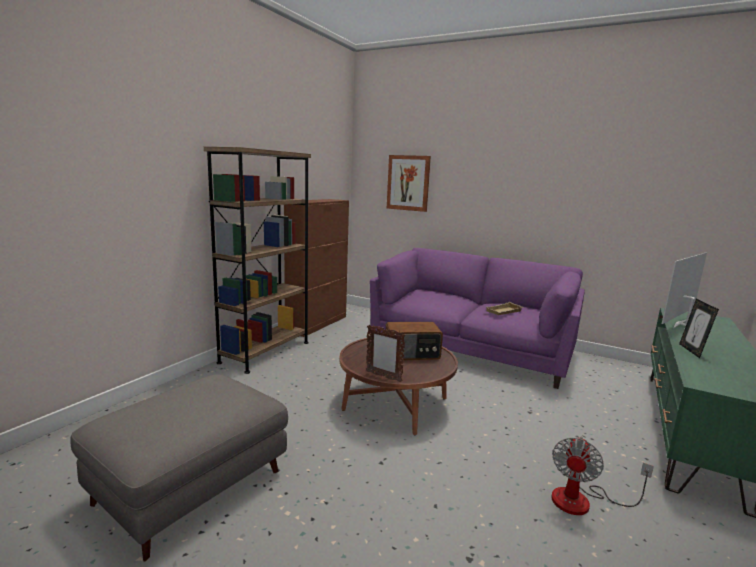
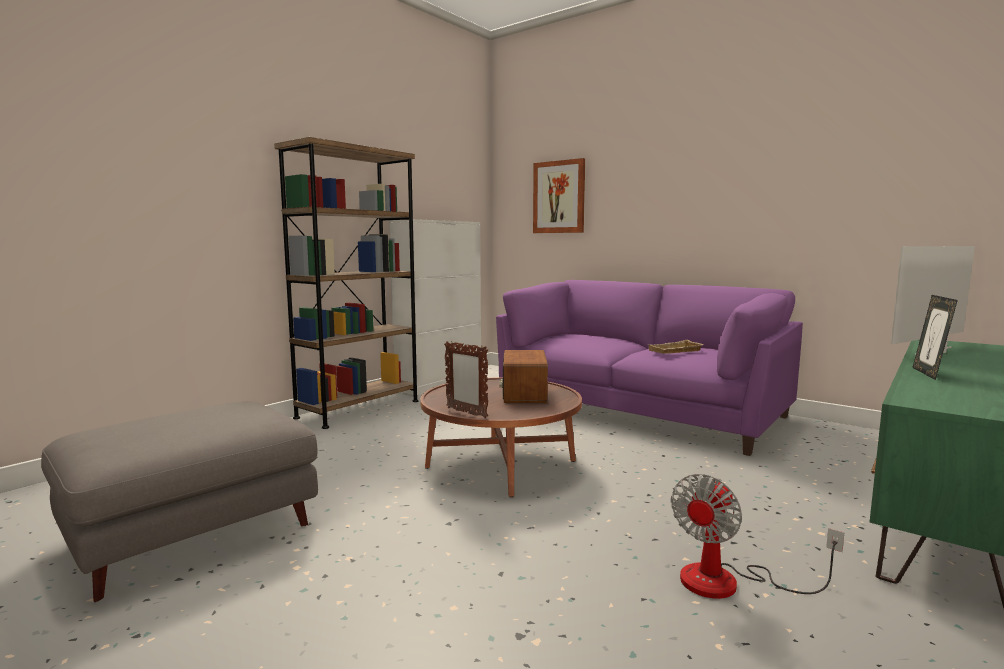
camera: 10 degrees right, 5 degrees down
brown cabinet [284,199,349,337] -> white cabinet [389,219,481,395]
radio [386,322,443,360] -> radio turned 90 degrees clockwise [499,350,548,403]

